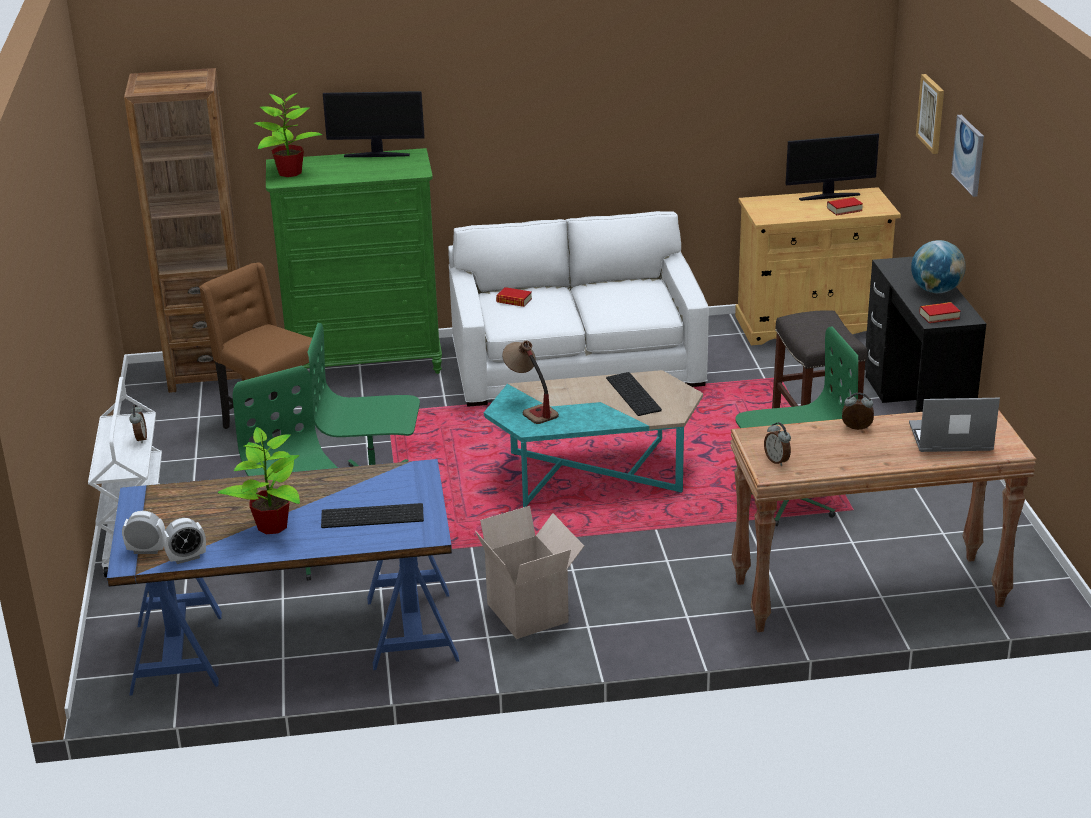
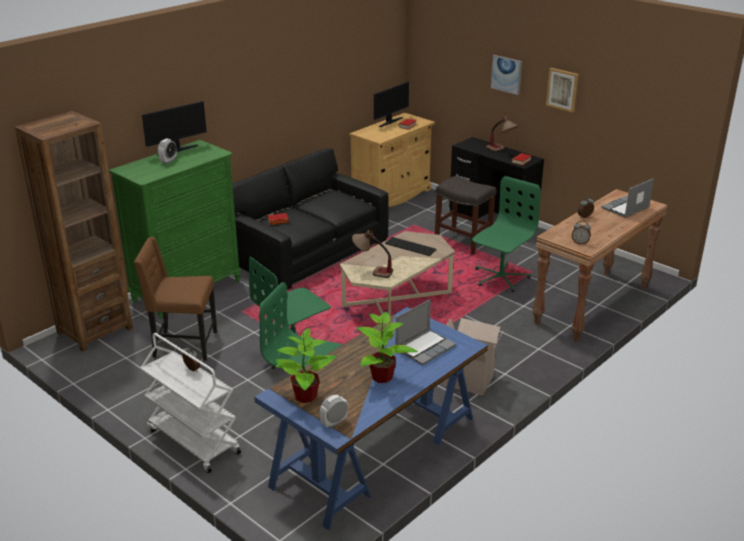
camera: 40 degrees left, 0 degrees up
alarm clock [162,518,206,564] -> alarm clock moved to [158,139,176,164]
potted plant [254,93,323,177] -> potted plant moved to [275,328,337,403]
keyboard [321,503,424,528] -> laptop [396,299,456,365]
white sofa [448,211,709,407] -> black sofa [232,148,389,290]
turquoise coffee table [484,370,703,507] -> beige coffee table [340,231,455,317]
globe [911,240,966,293] -> table lamp [486,116,519,152]
picture [916,74,944,154] -> picture moved to [546,68,579,113]

